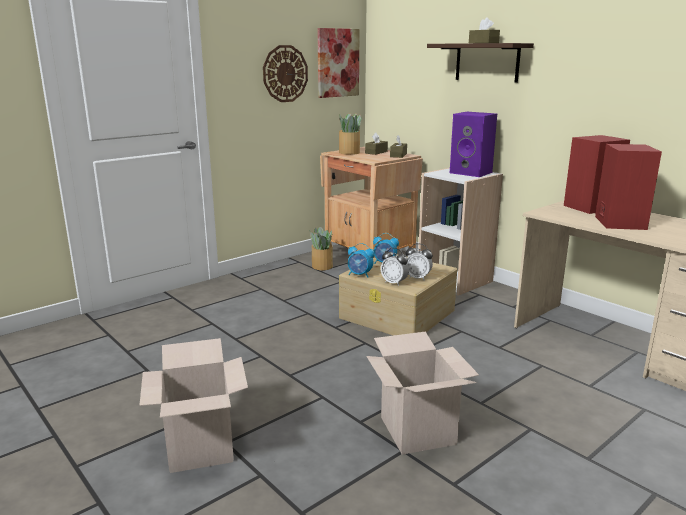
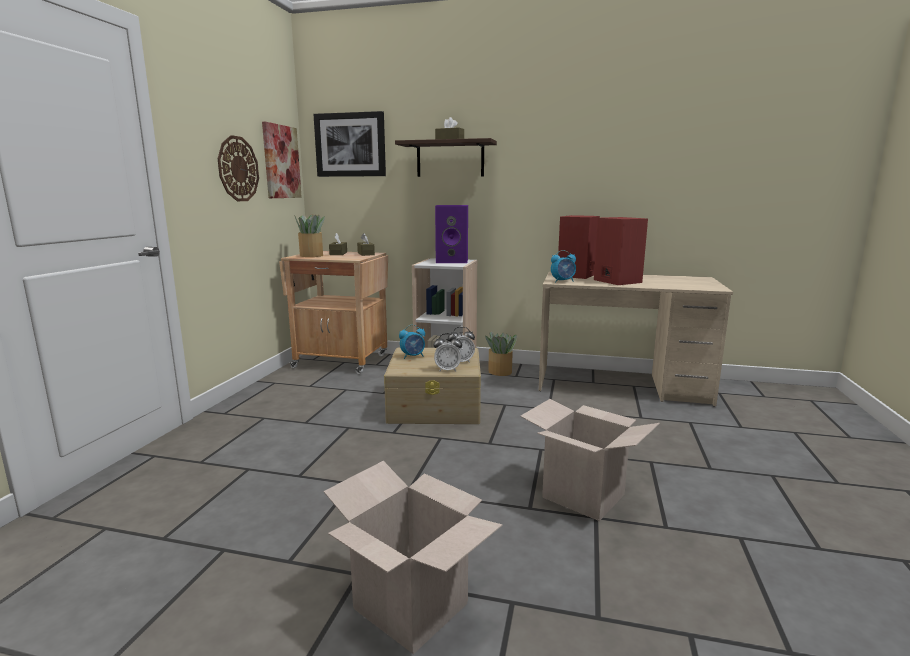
camera: 35 degrees left, 5 degrees down
potted plant [309,226,333,270] -> potted plant moved to [485,331,517,376]
alarm clock [348,243,375,278] -> alarm clock moved to [551,250,576,282]
none -> picture [313,111,386,177]

